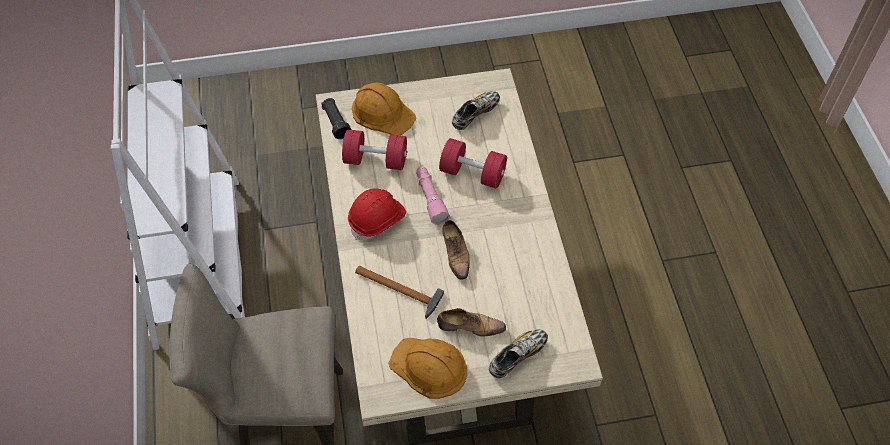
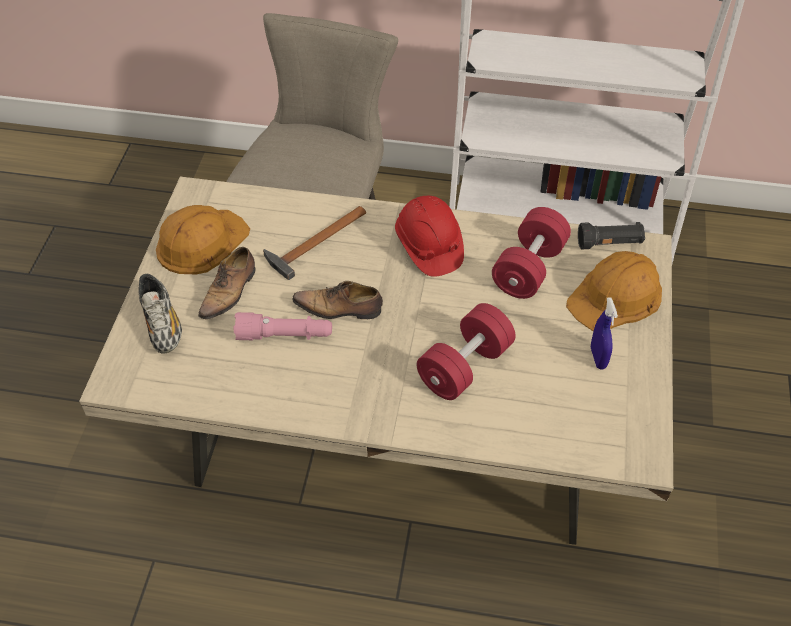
camera: 110 degrees right, 5 degrees down
pink flashlight [416,166,449,225] -> pink flashlight moved to [234,312,332,340]
shoe [452,91,500,130] -> none
none -> blue spray bottle [591,297,618,369]

